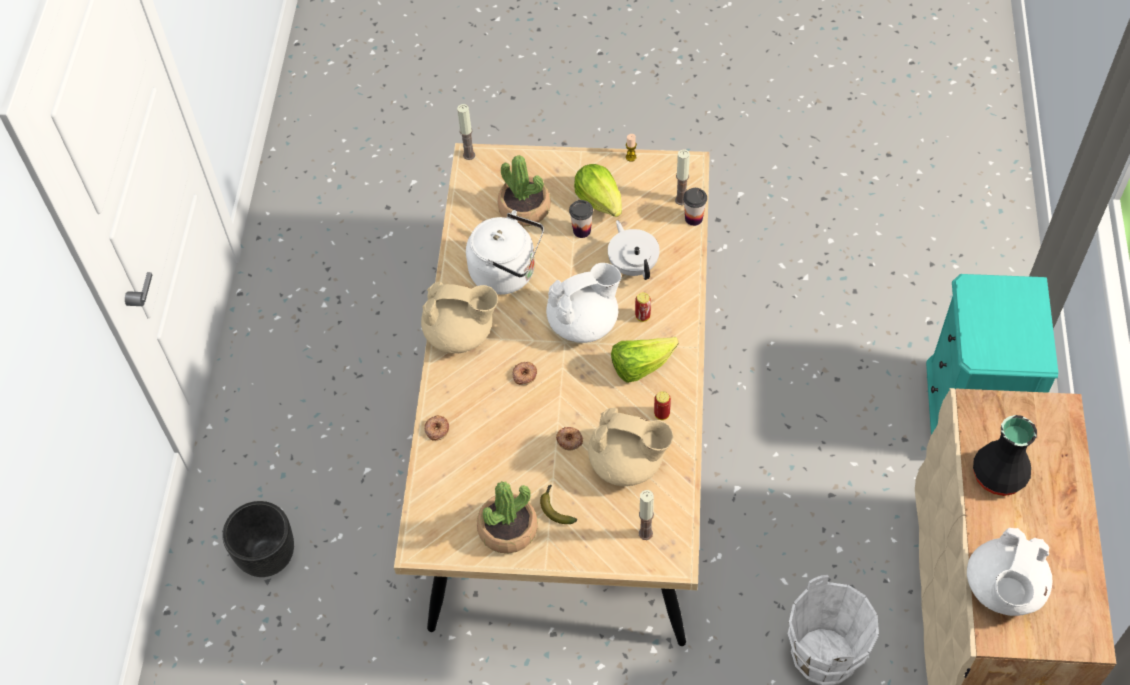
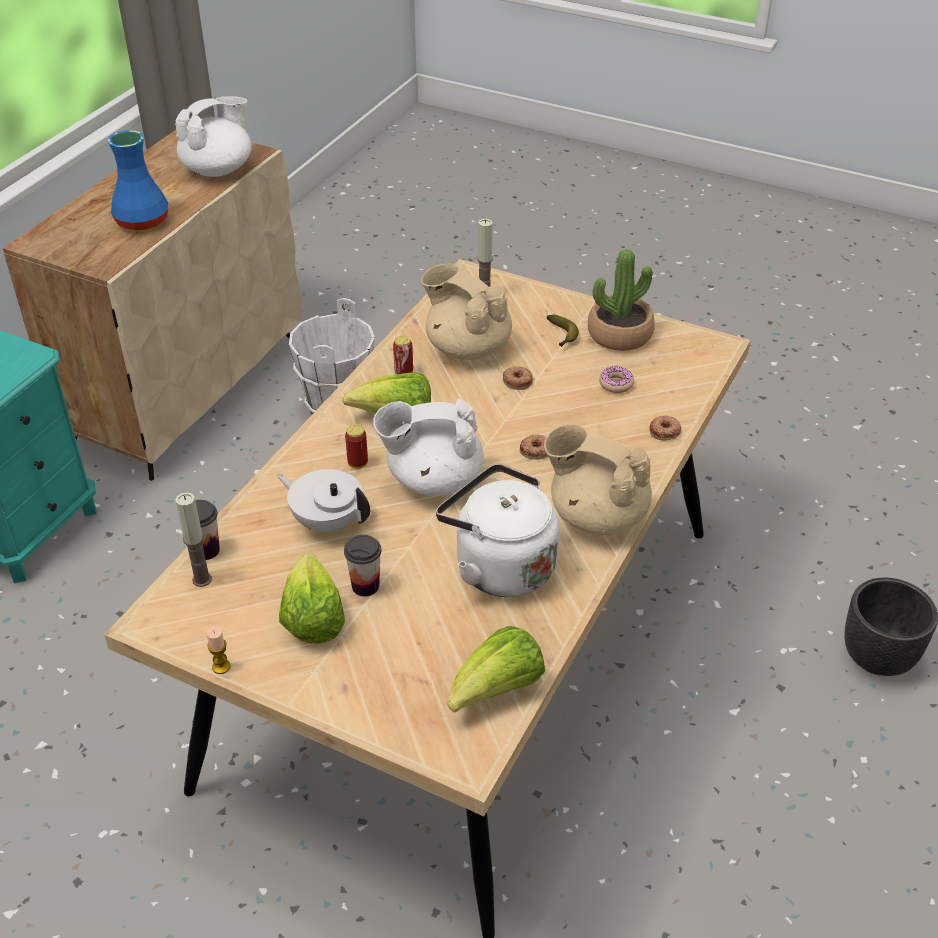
camera: 160 degrees left, 15 degrees down
candle [457,104,475,160] -> none
potted plant [498,155,551,227] -> none
white teapot [608,220,660,280] -> white teapot turned 120 degrees clockwise [277,469,370,534]
black vase [973,415,1037,496] -> blue vase [108,130,168,232]
none -> lettuce [447,626,545,712]
none -> donut [599,366,634,393]

